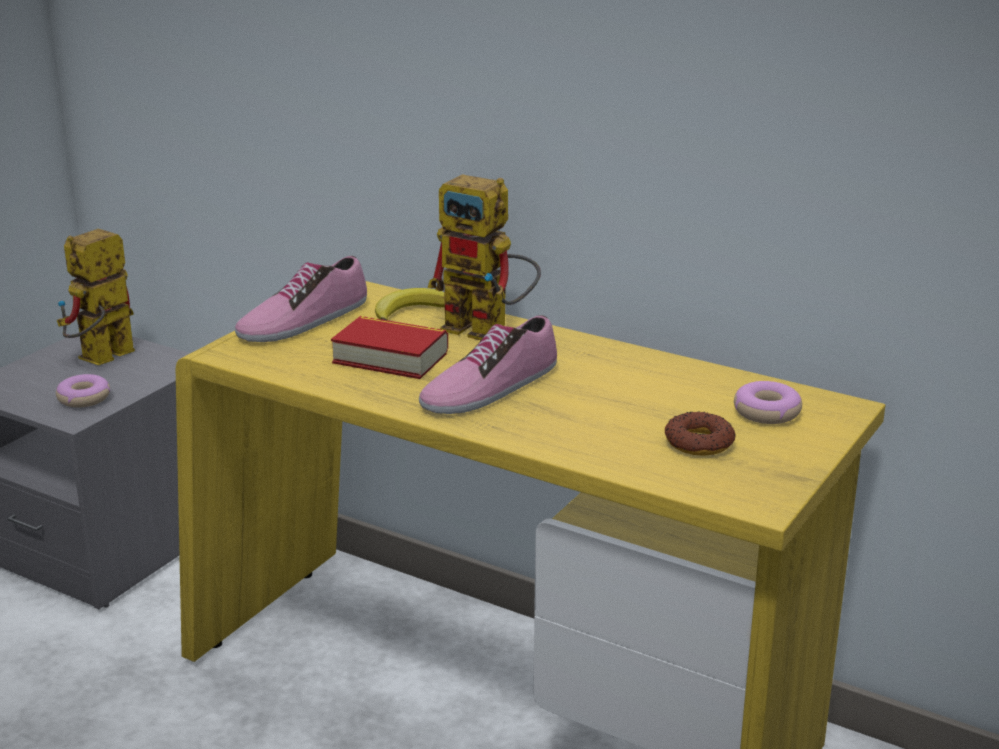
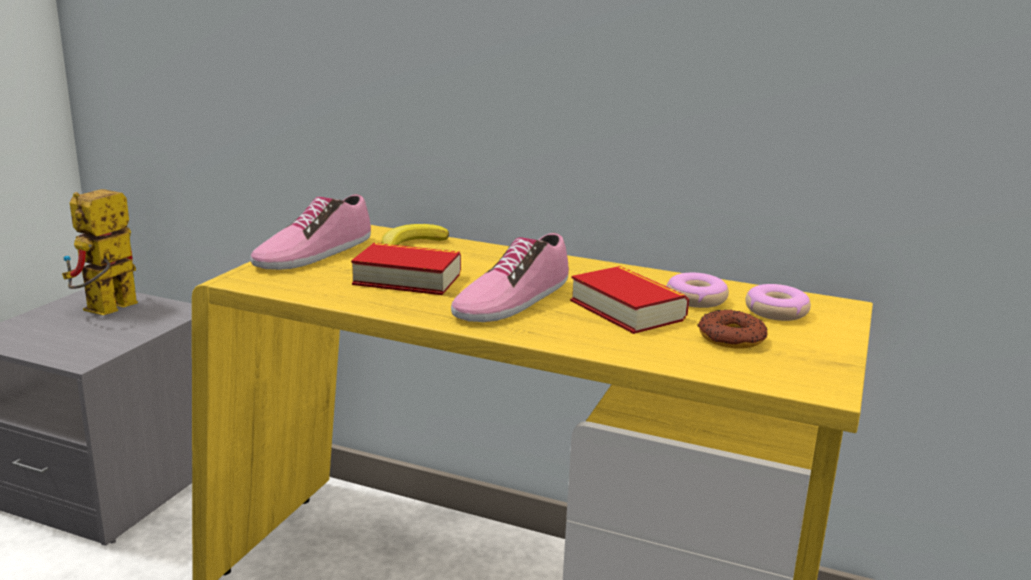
camera: 10 degrees left, 5 degrees down
donut [56,374,110,408] -> donut moved to [666,273,729,308]
toy robot [427,174,541,340] -> none
none -> book [570,266,689,334]

